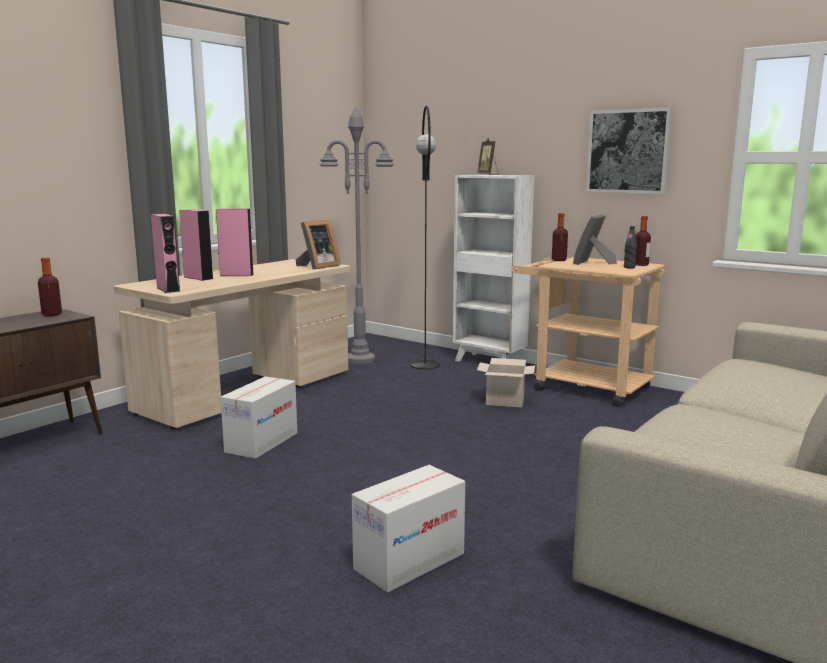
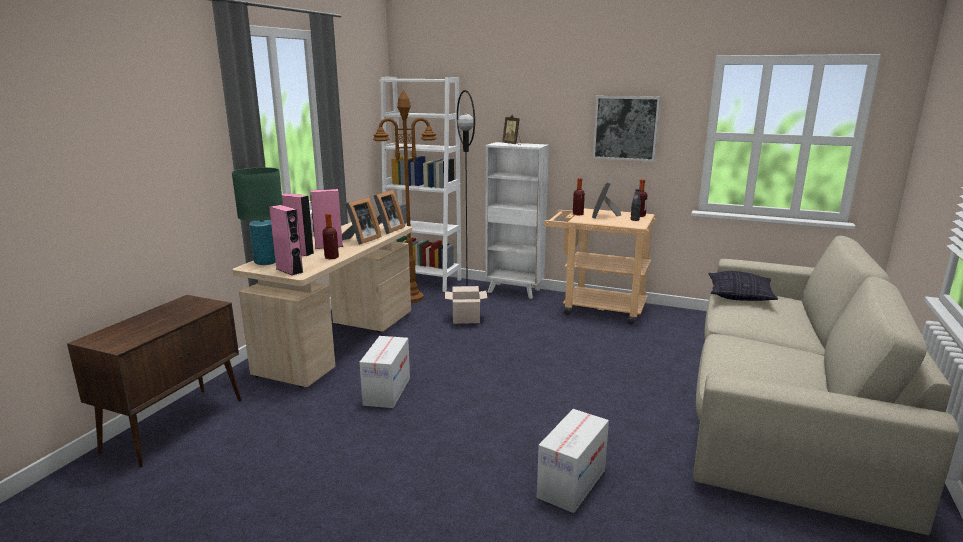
camera: 15 degrees left, 5 degrees up
bottle [38,257,62,316] -> bottle moved to [322,213,339,259]
grey floor lamp [320,107,394,364] -> brown floor lamp [373,90,437,303]
cardboard box [477,358,535,408] -> cardboard box moved to [445,286,487,324]
none -> green table lamp [232,167,283,265]
none -> picture frame [342,197,381,245]
none -> white bookcase [379,77,461,292]
none -> pillow [708,271,778,301]

